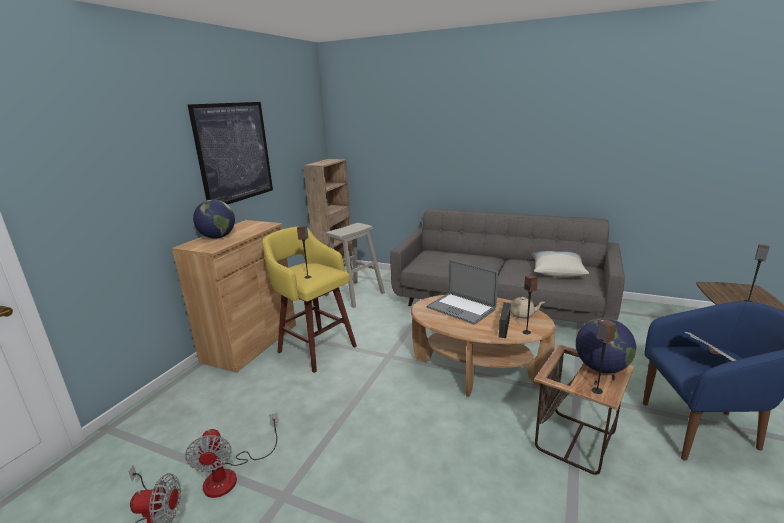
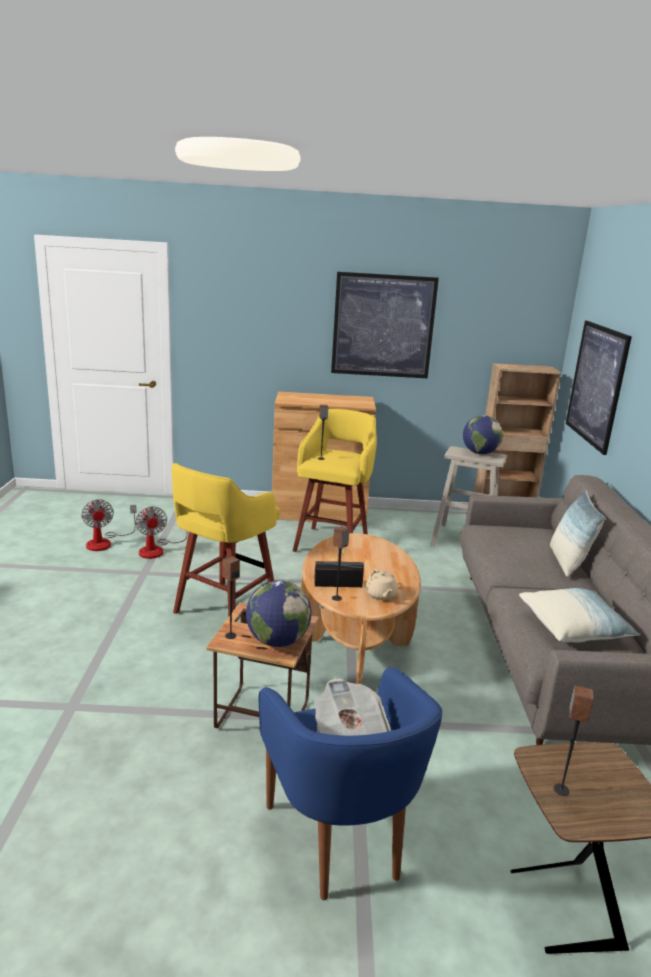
camera: 65 degrees right, 0 degrees up
fan [185,413,279,498] -> fan turned 75 degrees counterclockwise [135,506,187,559]
globe [193,200,235,239] -> globe moved to [463,415,503,454]
laptop [427,259,498,325] -> none
none -> yellow stool [172,463,280,617]
none -> pillow [550,490,605,577]
none -> picture [566,321,632,455]

